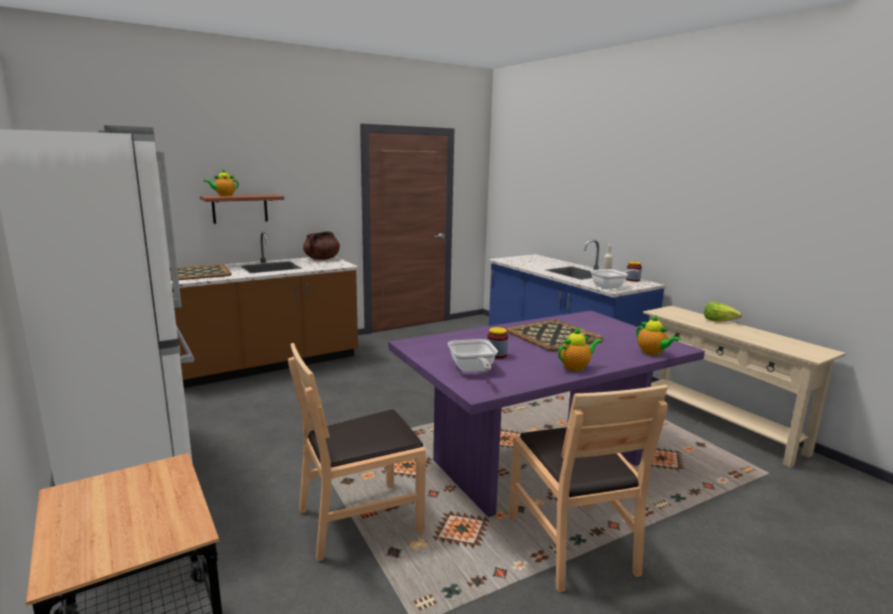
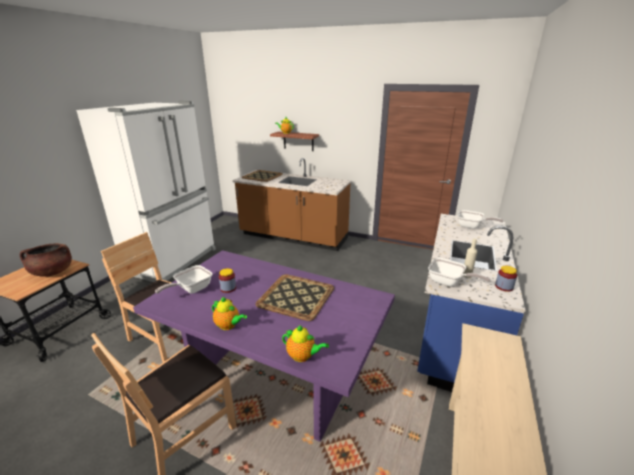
camera: 55 degrees right, 10 degrees up
brown cooking pot [303,231,340,260] -> brown cooking pot moved to [20,243,72,277]
teapot [636,315,681,355] -> teapot turned 90 degrees counterclockwise [282,325,329,362]
lettuce [704,302,742,322] -> none
none -> frying pan [458,210,503,229]

